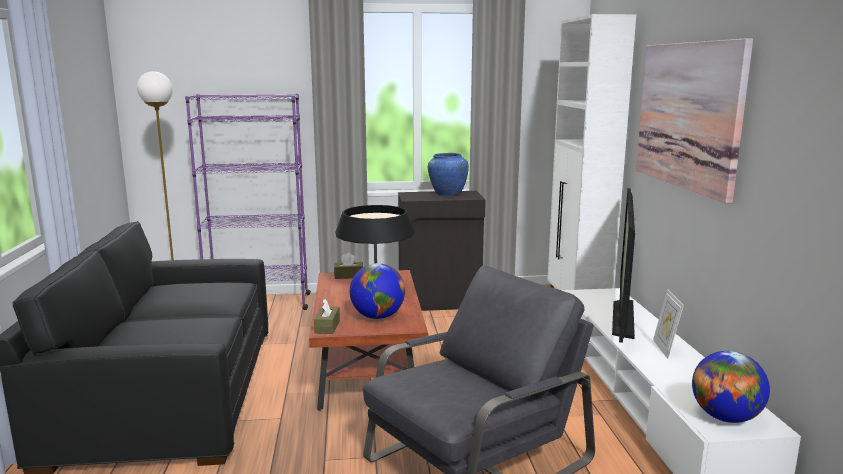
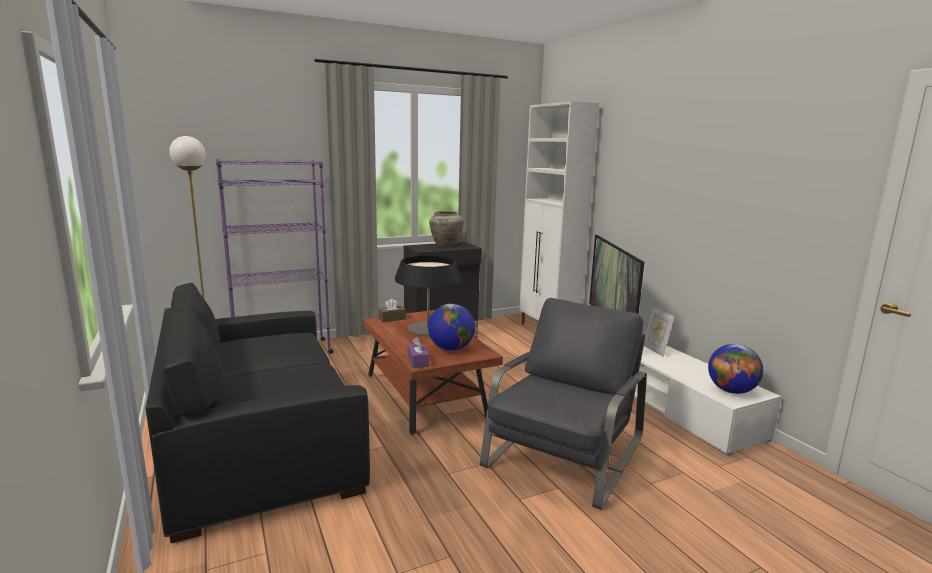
camera: 20 degrees left, 0 degrees up
brown tissue box [314,299,340,334] -> purple tissue box [408,337,429,368]
blue vase [428,153,469,195] -> beige vase [429,211,464,246]
picture [636,38,753,203] -> none

